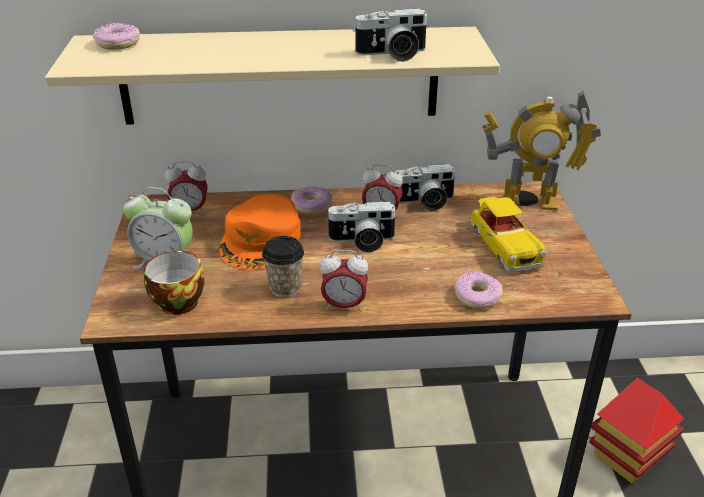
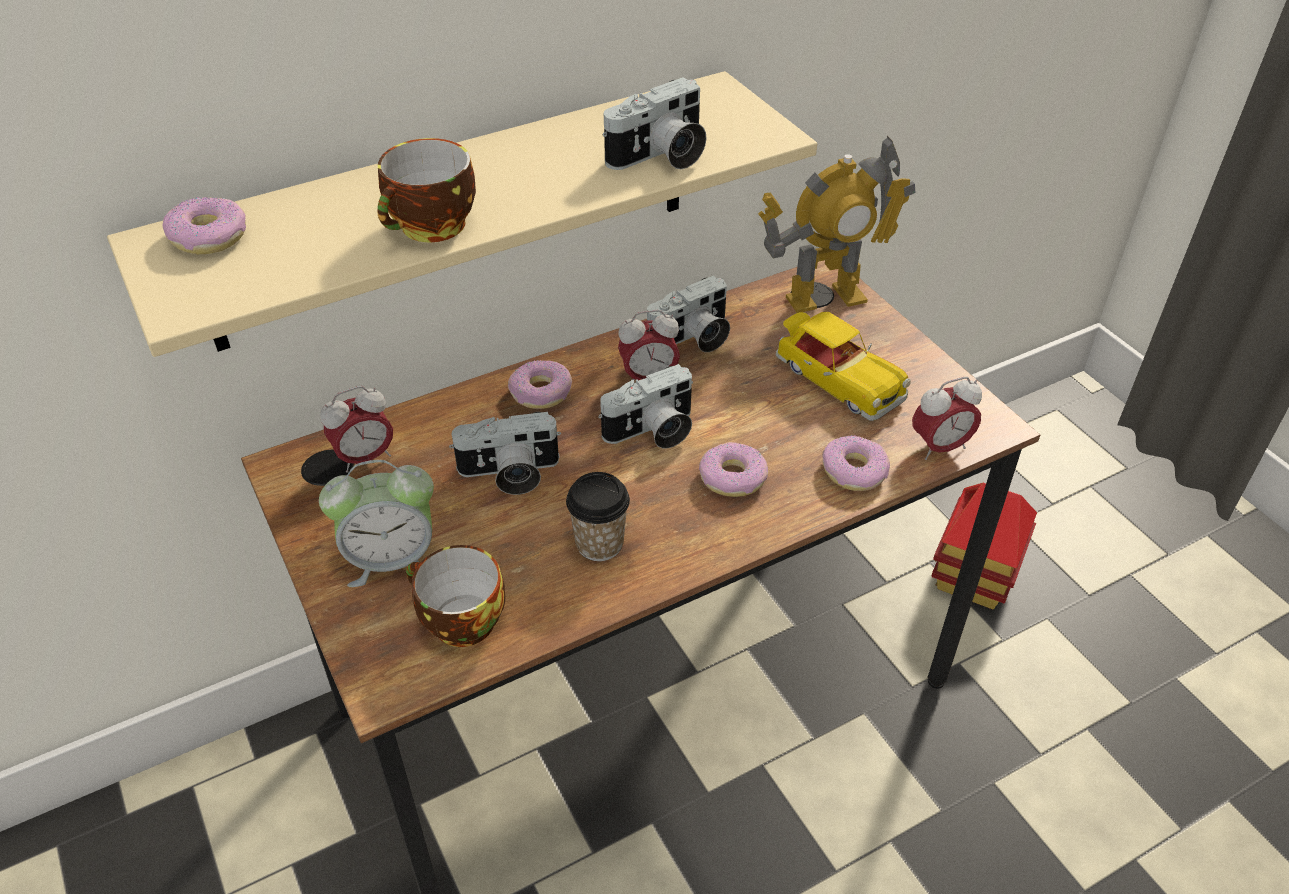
camera: 25 degrees left, 10 degrees up
orange cap [220,194,301,270] -> camera [449,412,561,495]
alarm clock [320,250,368,312] -> alarm clock moved to [912,377,982,460]
none -> cup [377,138,476,242]
none -> donut [699,442,768,497]

